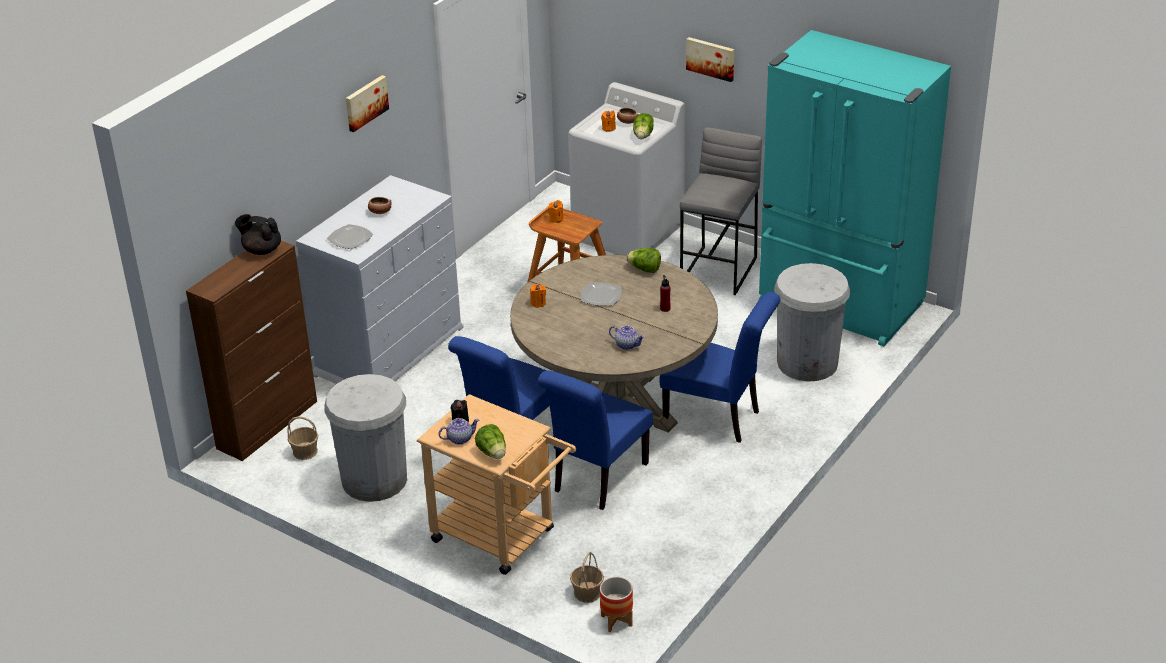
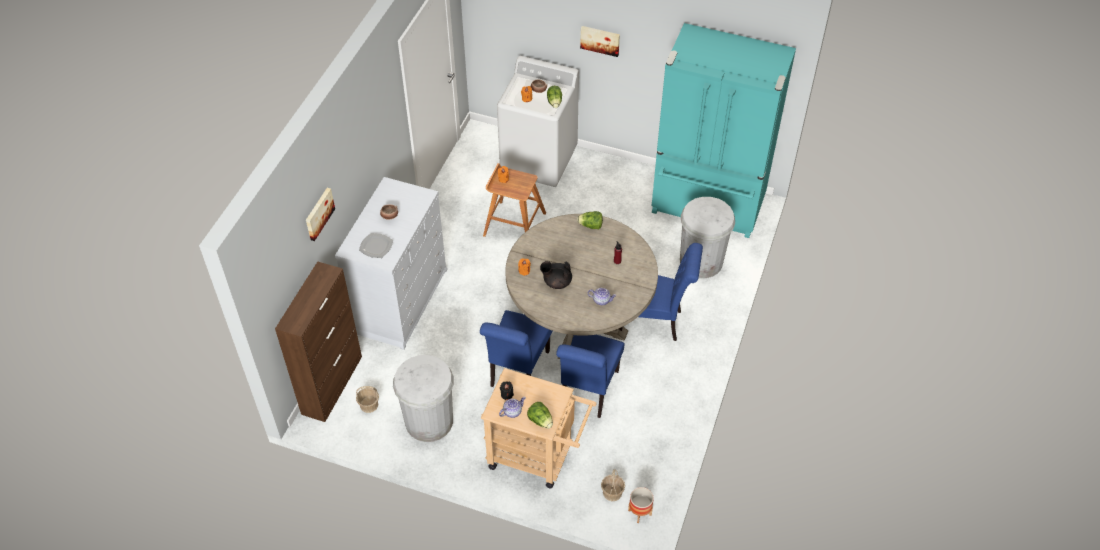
camera: 15 degrees left, 15 degrees up
black teapot [235,214,281,255] -> black teapot moved to [540,261,572,289]
picture [346,75,389,132] -> picture moved to [306,188,335,241]
plate [580,282,622,306] -> none
grey stool [680,128,762,295] -> none

